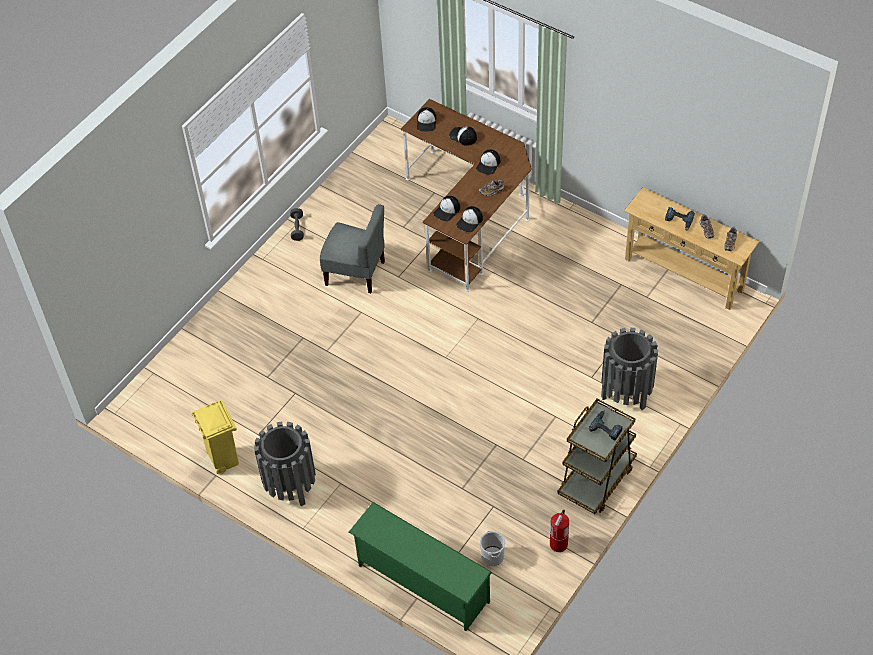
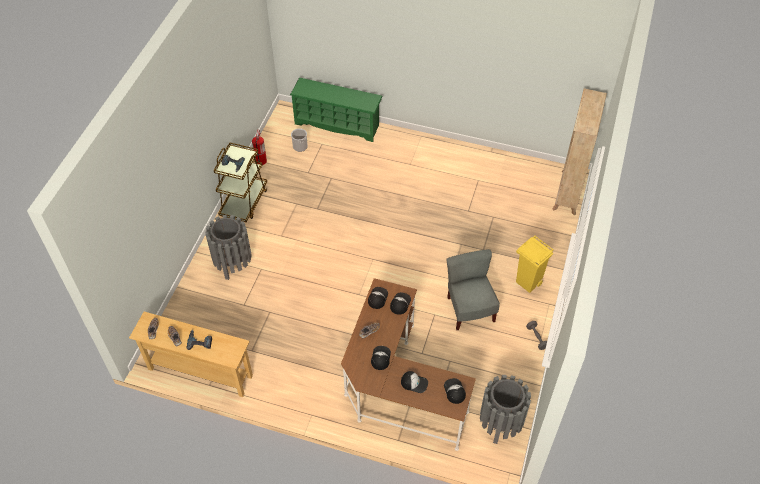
camera: 160 degrees right, 0 degrees up
yellow trash can [191,400,239,474] -> yellow trash can moved to [516,236,554,293]
grey trash can [254,422,316,506] -> grey trash can moved to [480,375,531,444]
grey chair [320,204,385,293] -> grey chair turned 75 degrees clockwise [447,249,500,330]
none -> beige bookcase [553,88,607,215]

